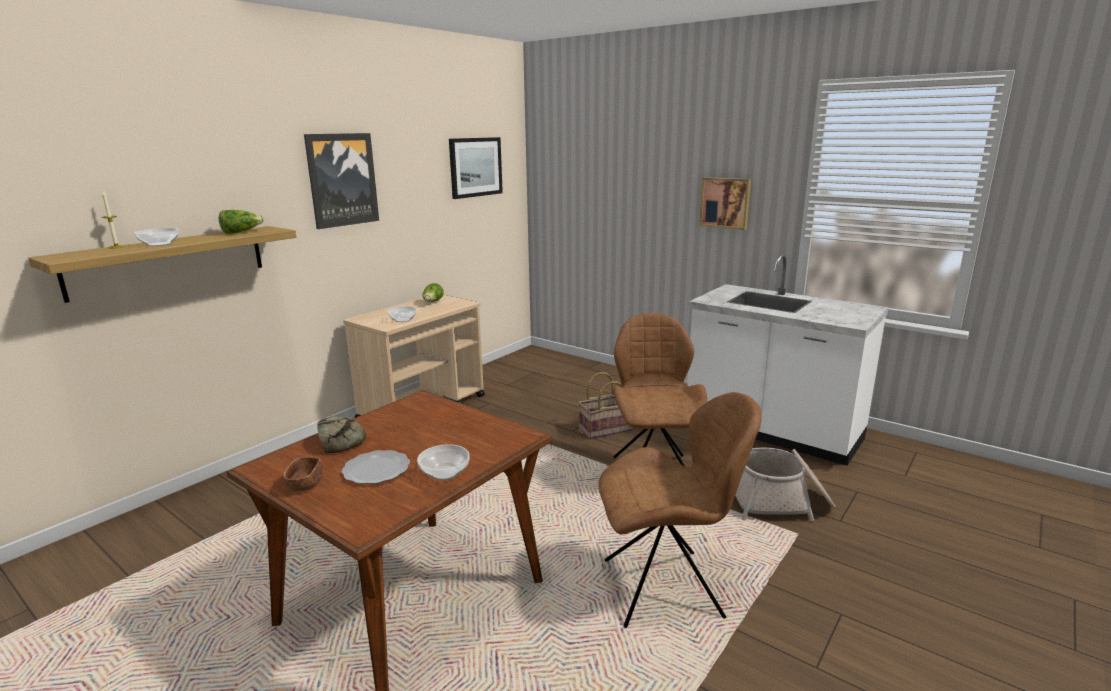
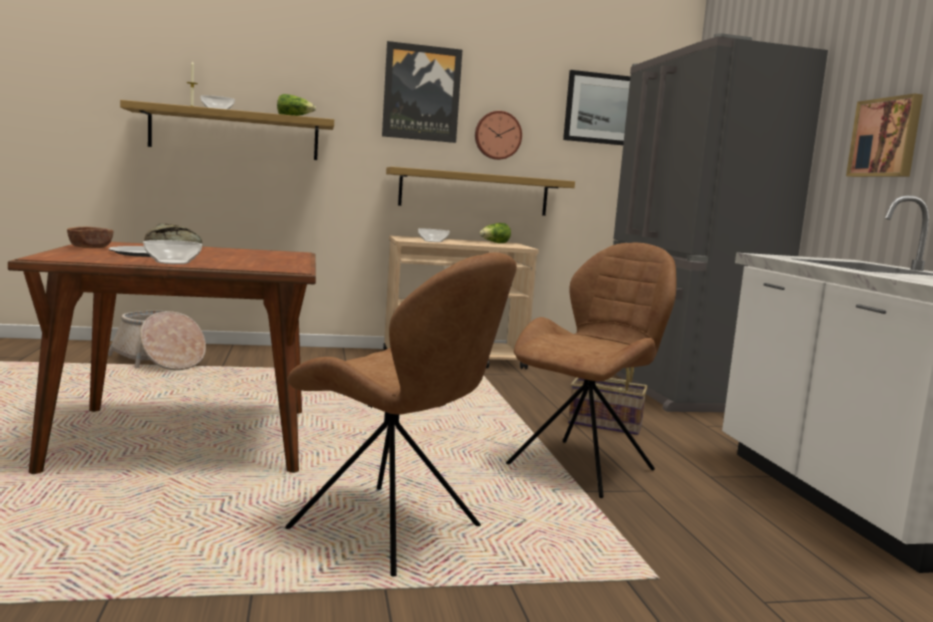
camera: 40 degrees right, 10 degrees down
basket [735,447,836,521] -> basket moved to [108,311,206,370]
none -> shelf [386,167,575,216]
none -> wall clock [475,111,522,160]
none -> grey fridge [613,33,828,412]

